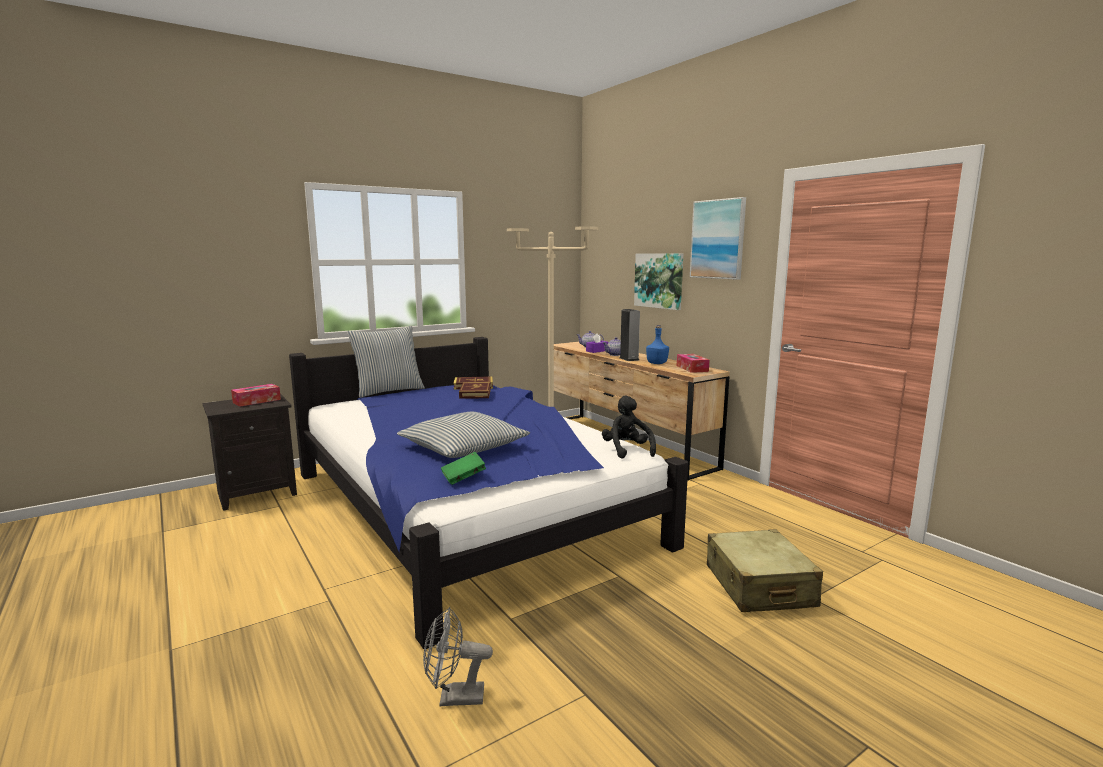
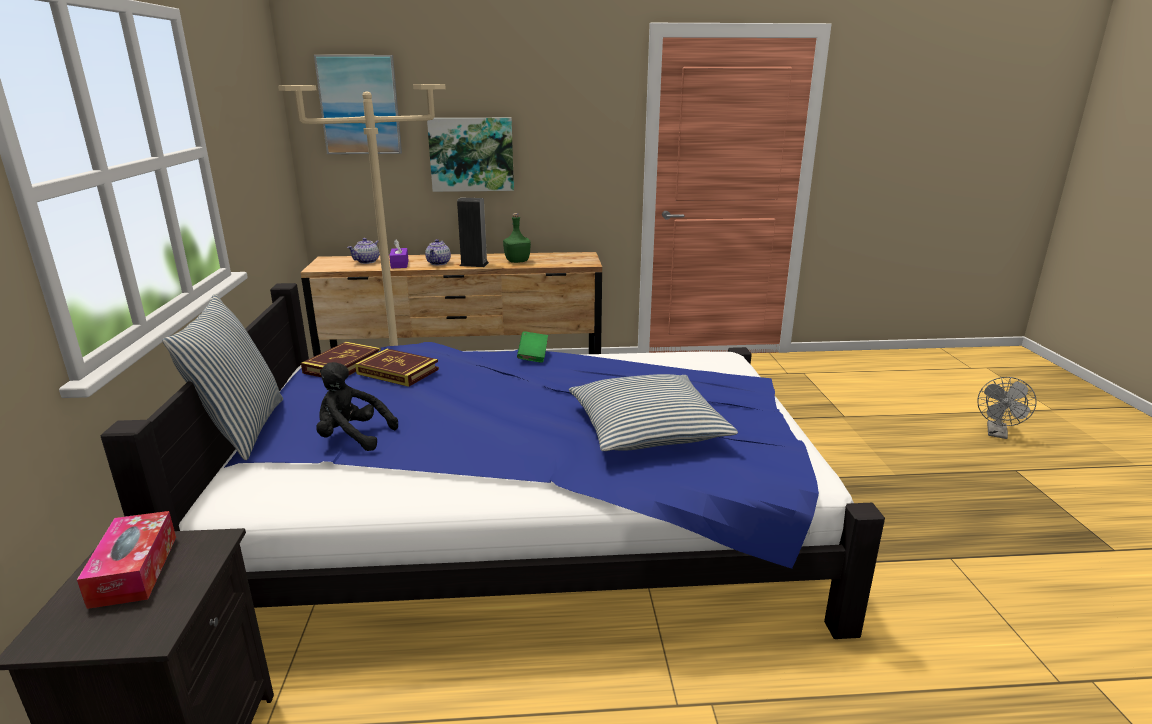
camera: 60 degrees left, 10 degrees up
grey fan [423,607,493,706] -> grey fan moved to [977,377,1037,439]
green book [441,452,486,485] -> green book moved to [517,331,548,363]
black plush toy [602,396,656,459] -> black plush toy moved to [316,362,398,451]
blue bottle [646,325,669,364] -> green bottle [503,213,531,263]
tissue box [677,354,710,373] -> none
picture [690,197,746,280] -> picture moved to [314,55,402,154]
beige suitcase [707,529,823,612] -> none

